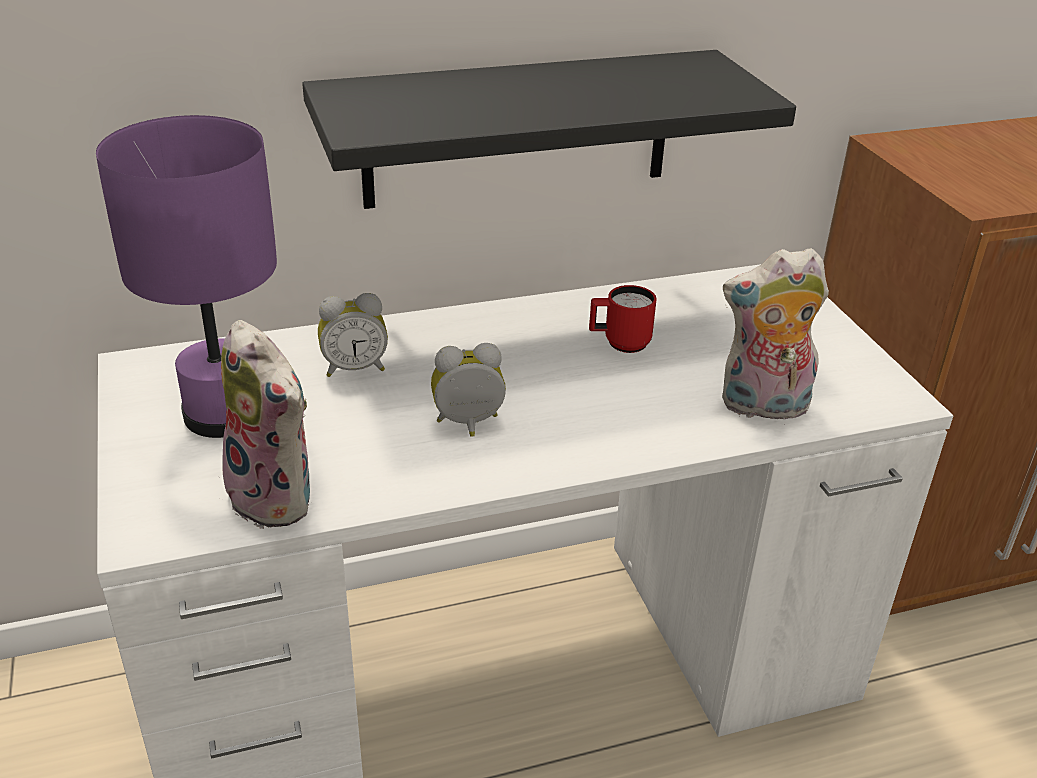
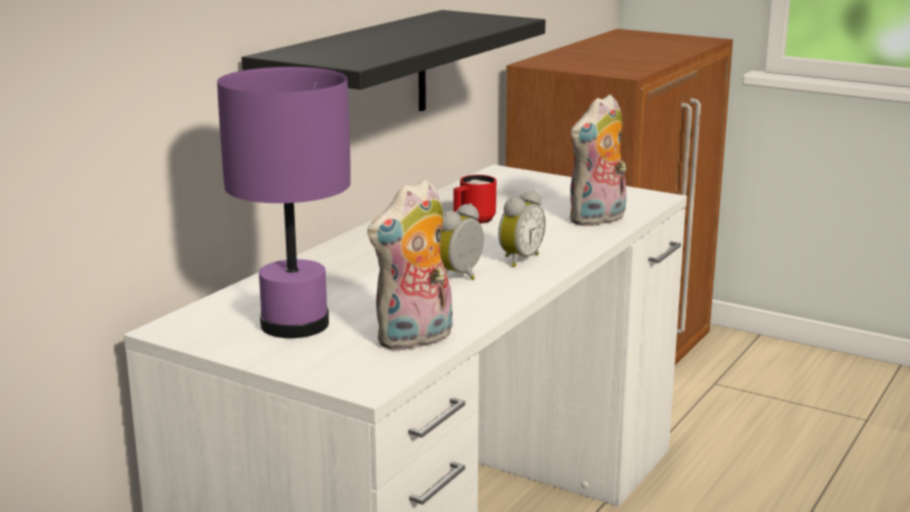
camera: 40 degrees left, 15 degrees down
plush toy [219,320,310,529] -> plush toy turned 135 degrees clockwise [367,179,453,352]
alarm clock [318,293,388,377] -> alarm clock moved to [498,190,546,267]

